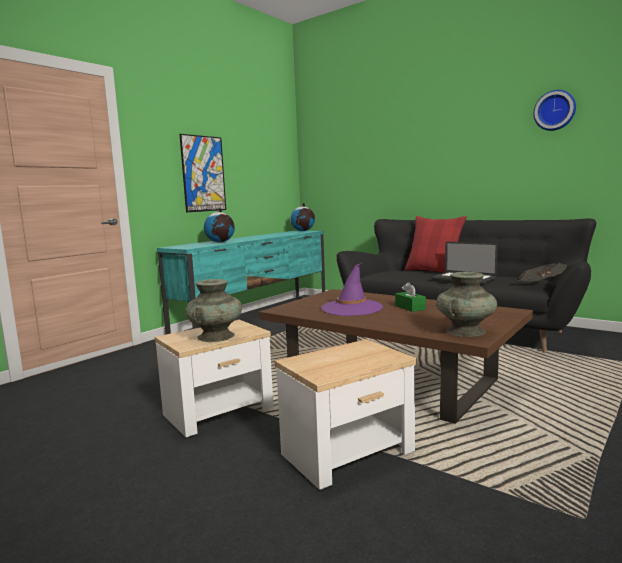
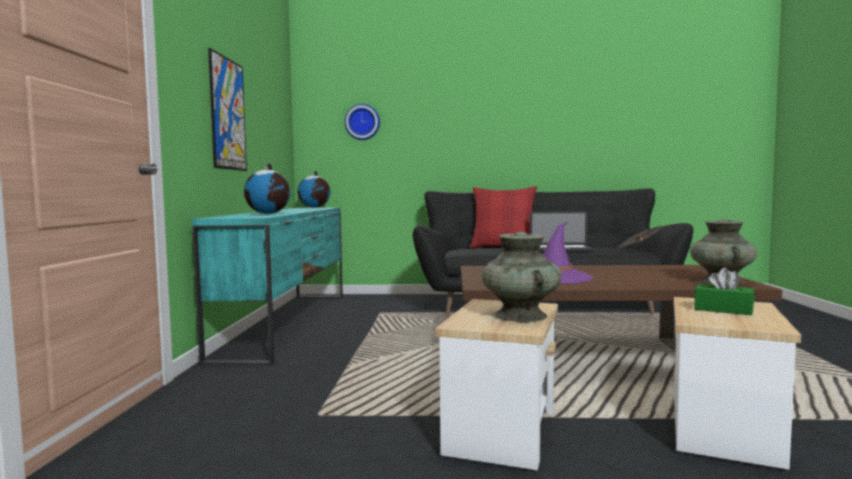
camera: 35 degrees left, 5 degrees down
green tissue box [395,282,426,312] -> green tissue box moved to [694,268,755,315]
wall clock [533,90,576,131] -> wall clock moved to [345,104,380,140]

